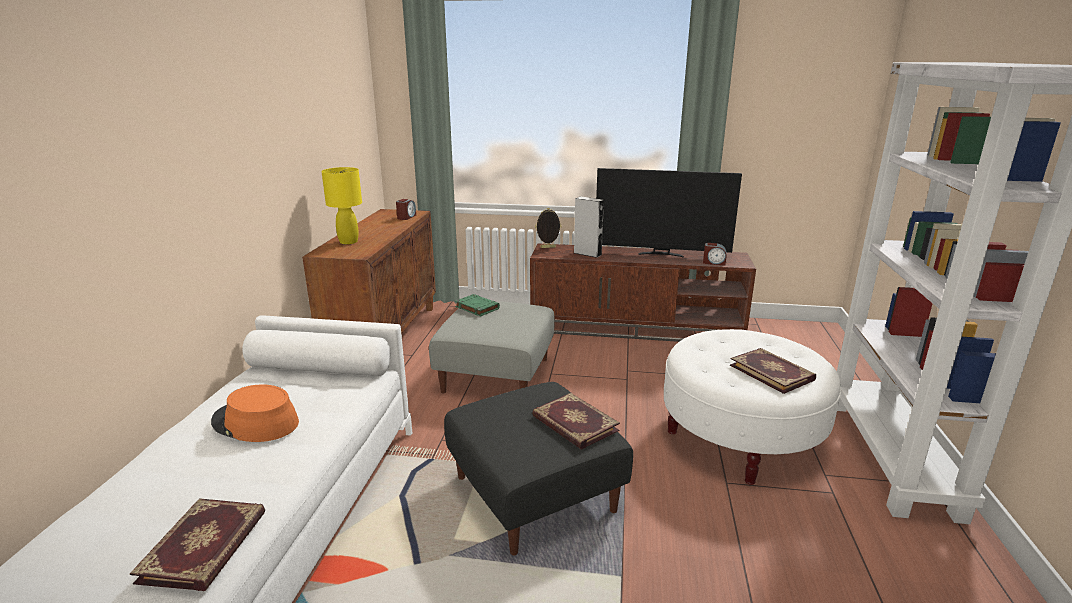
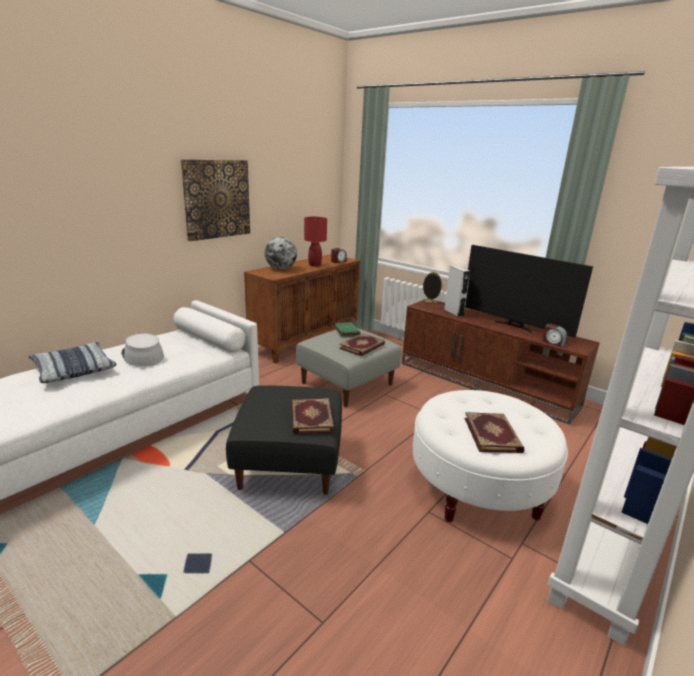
camera: 30 degrees right, 0 degrees up
book [130,498,265,591] -> book moved to [339,333,385,356]
orange hat [211,385,299,442] -> grey hat [121,333,164,367]
yellow table lamp [321,167,362,244] -> globe [265,237,297,270]
none -> pillow [28,342,117,383]
none -> picture [181,159,250,241]
none -> red table lamp [304,217,327,267]

